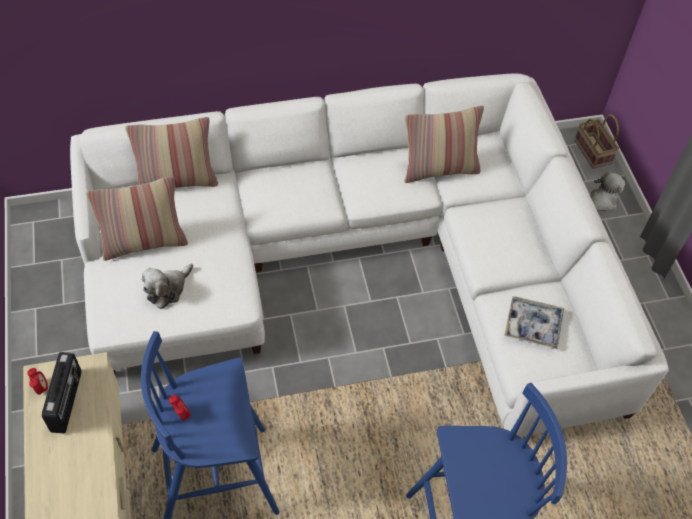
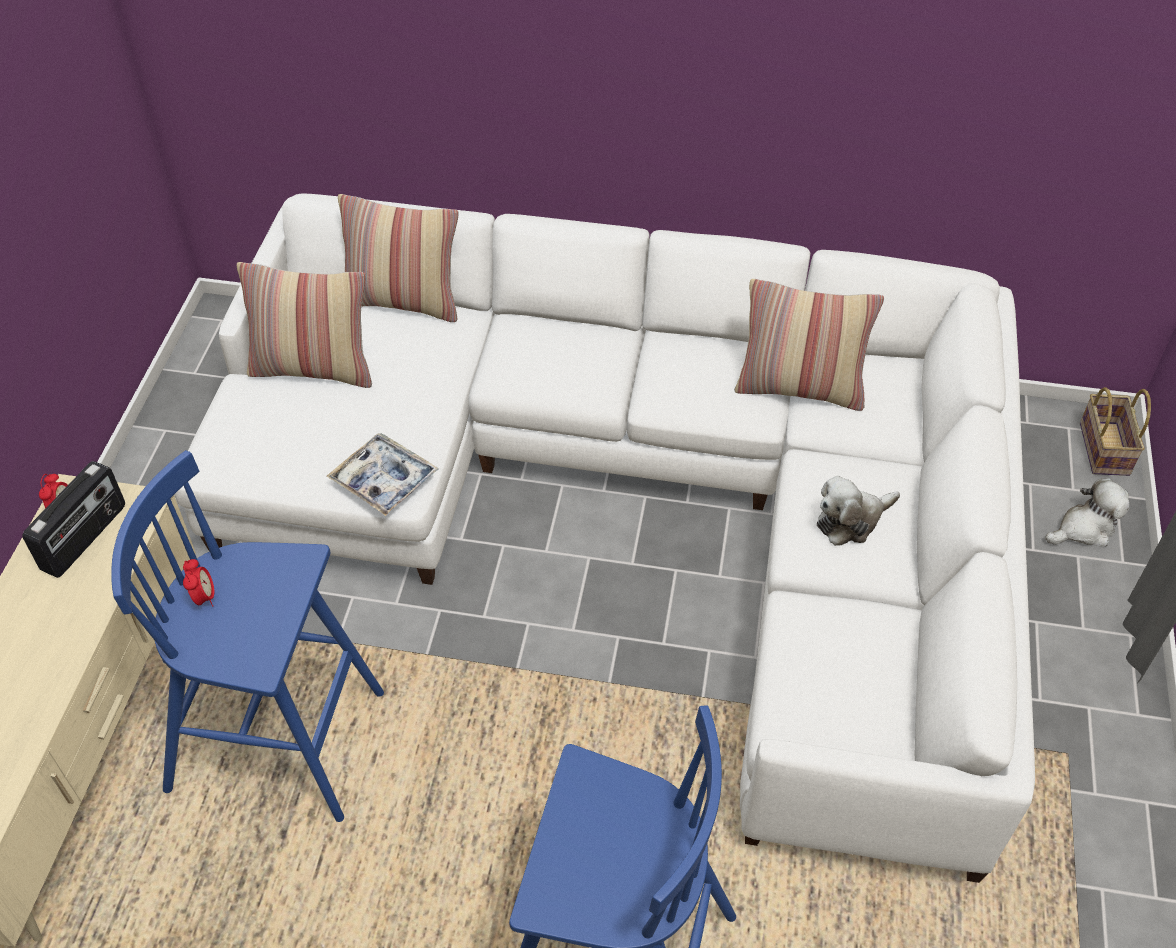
camera: 25 degrees right, 5 degrees down
plush toy [142,264,193,309] -> plush toy moved to [817,476,900,546]
tray [504,296,564,349] -> tray moved to [327,433,439,516]

